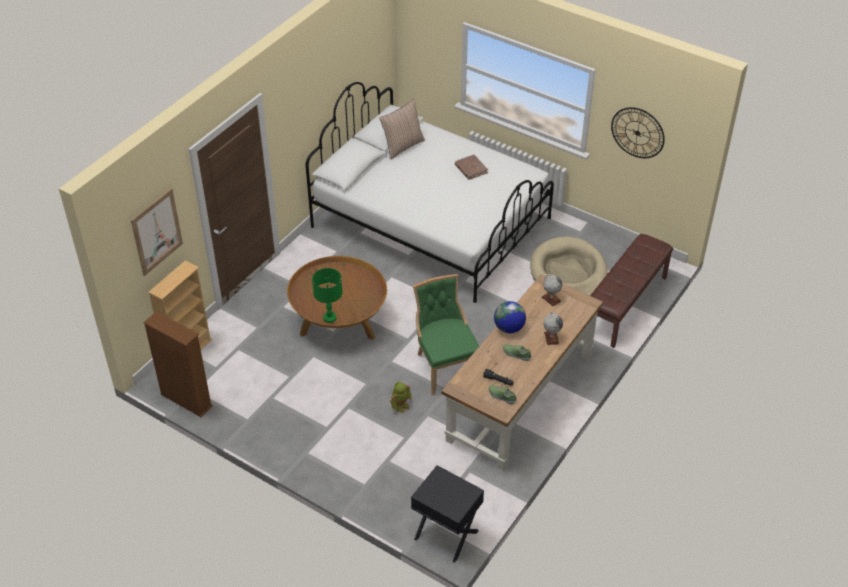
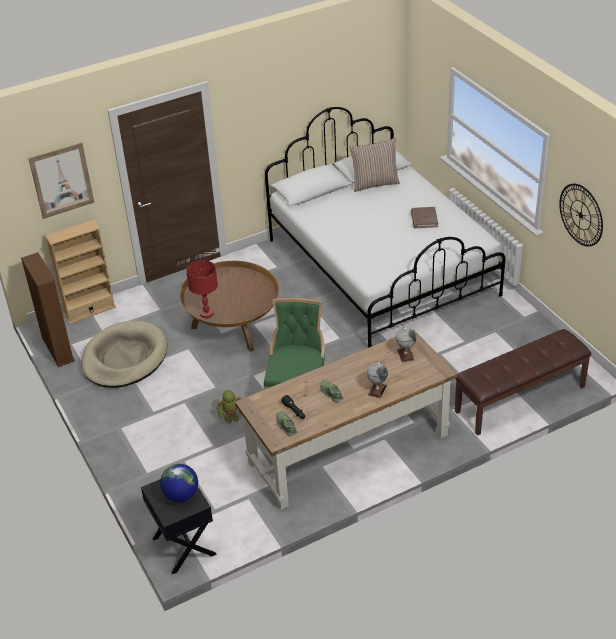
camera: 30 degrees right, 5 degrees down
green table lamp [312,268,342,323] -> red table lamp [186,260,218,318]
globe [494,301,526,333] -> globe moved to [160,464,198,502]
beige dog bed [530,237,608,296] -> beige dog bed moved to [81,320,167,388]

